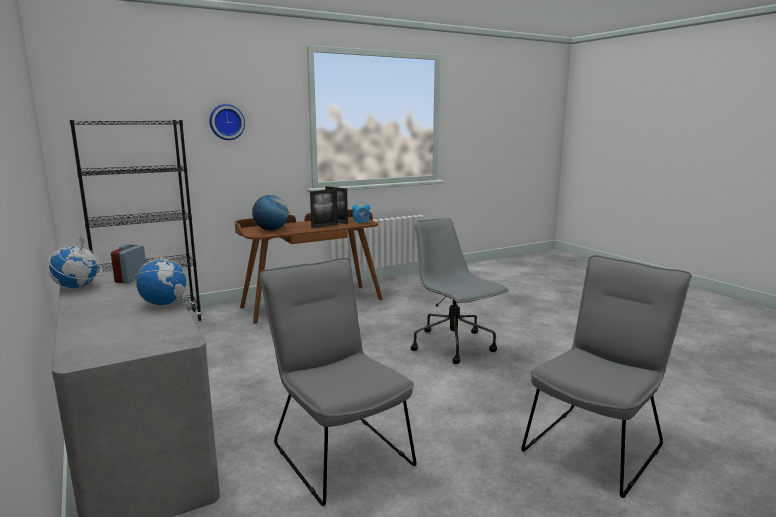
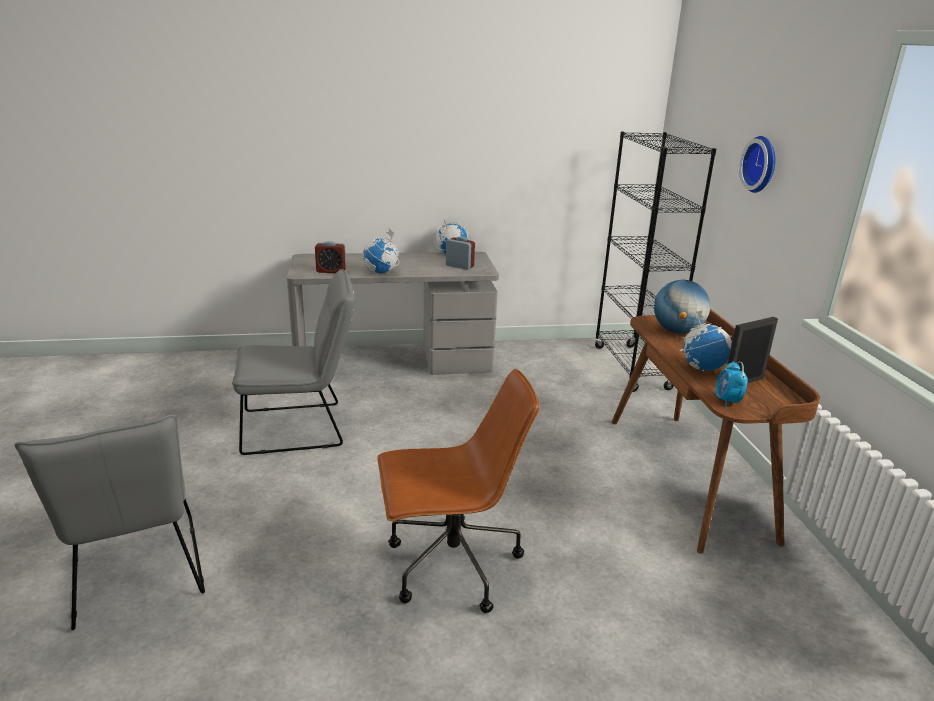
camera: 110 degrees right, 10 degrees up
picture frame [310,189,338,228] -> globe [680,311,732,371]
grey office chair [411,218,509,364] -> brown office chair [377,369,539,613]
none -> alarm clock [315,241,346,273]

